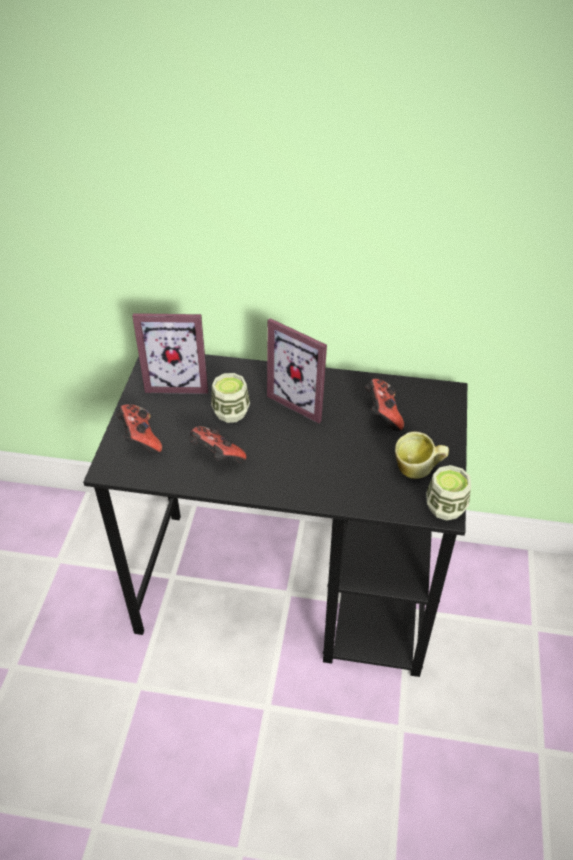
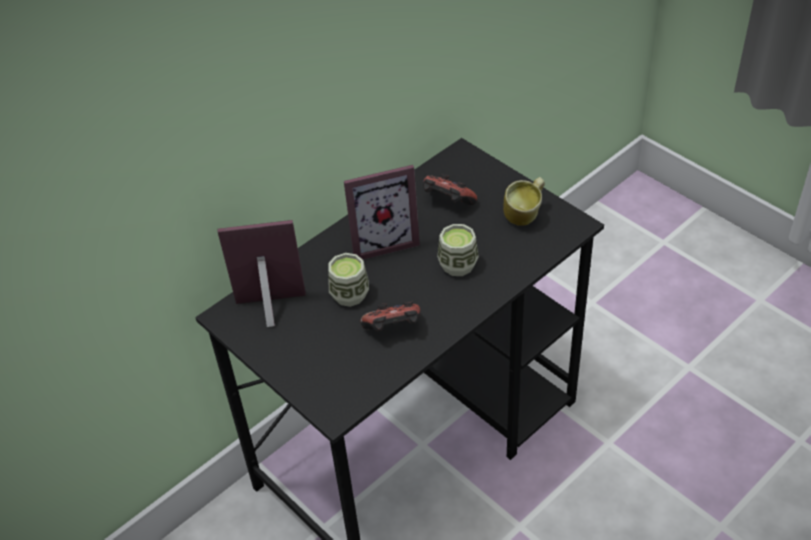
camera: 50 degrees left, 0 degrees up
game controller [116,404,162,454] -> none
picture frame [132,313,208,394] -> picture frame turned 135 degrees counterclockwise [218,220,306,327]
cup [426,465,471,521] -> cup moved to [437,224,479,276]

